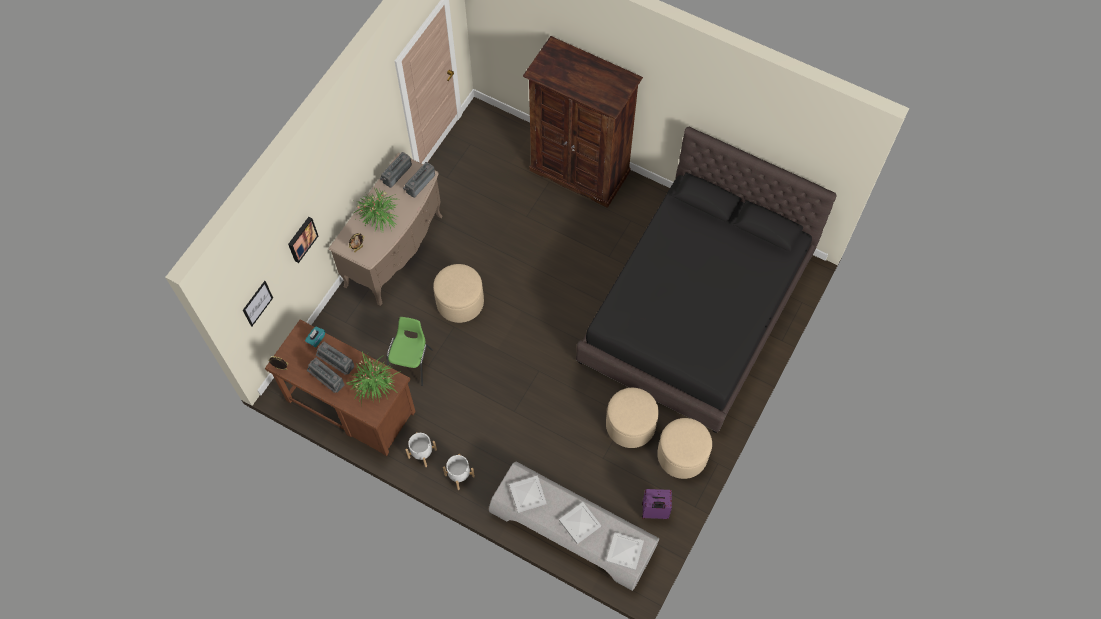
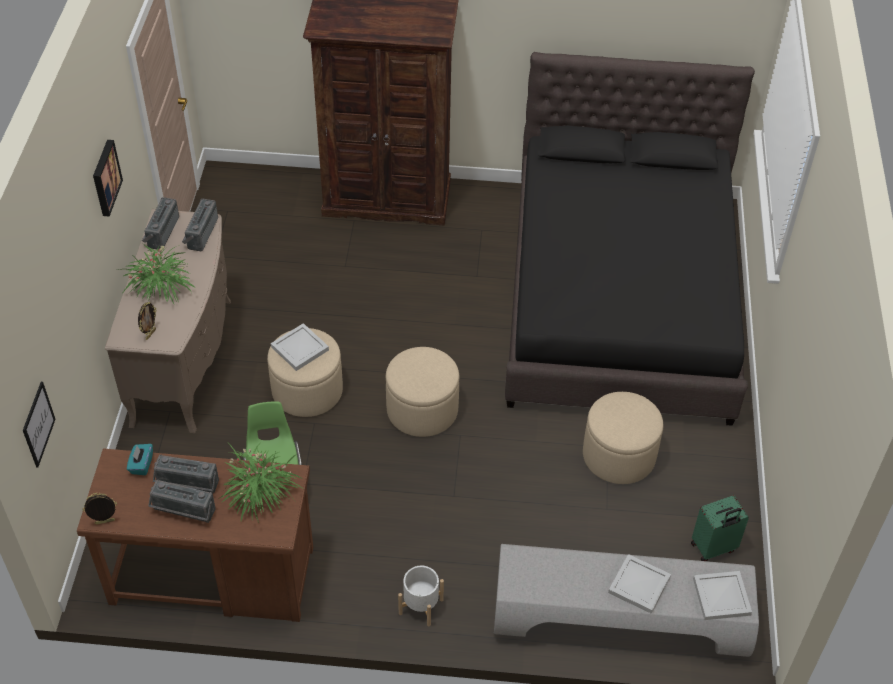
camera: 25 degrees left, 15 degrees down
picture [288,217,318,263] -> picture moved to [93,140,123,217]
white planter [406,432,437,467] -> none
white tray [509,475,547,513] -> white tray moved to [271,323,329,371]
purple suitcase [642,489,672,519] -> green suitcase [691,495,749,561]
beige ottoman [657,418,712,479] -> beige ottoman moved to [386,347,459,437]

